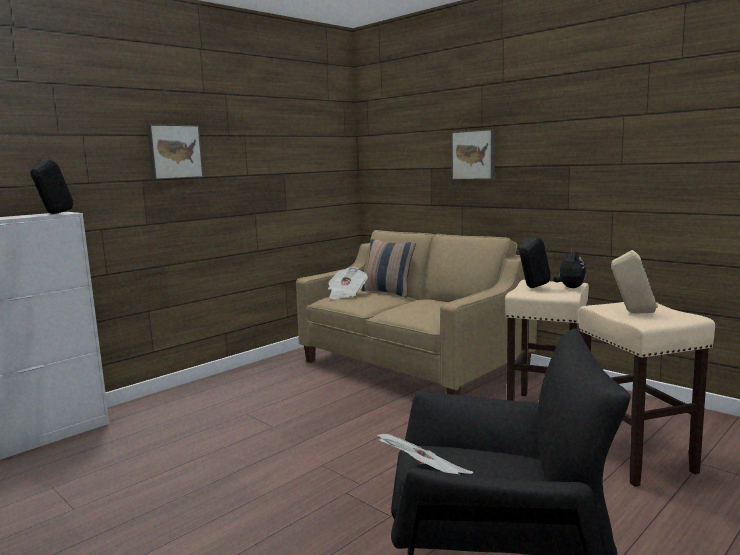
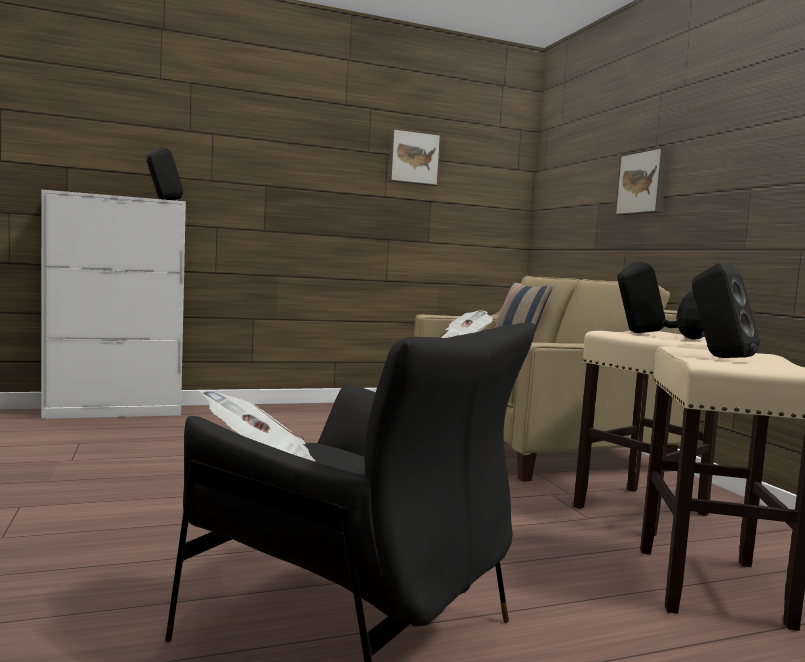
camera: 25 degrees right, 5 degrees down
picture [147,124,203,179] -> picture moved to [389,128,441,186]
beige speaker [611,250,658,313] -> black speaker [692,263,760,358]

